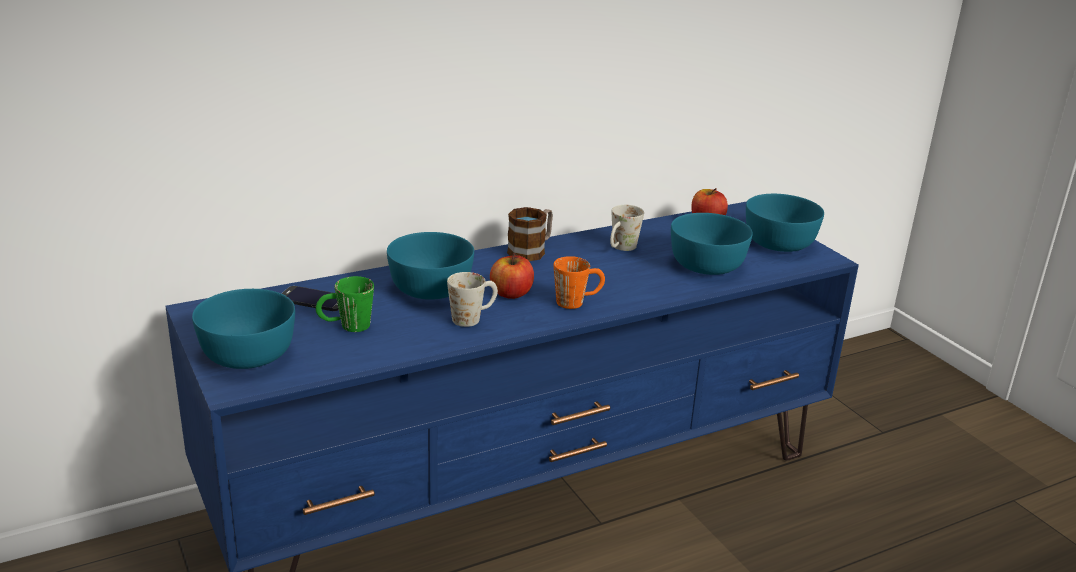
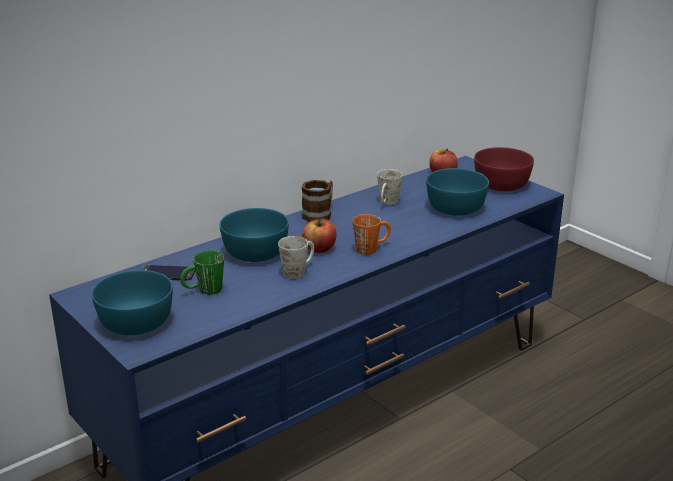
camera: 10 degrees left, 0 degrees up
turquoise bowl [746,194,824,252] -> red bowl [474,147,534,191]

